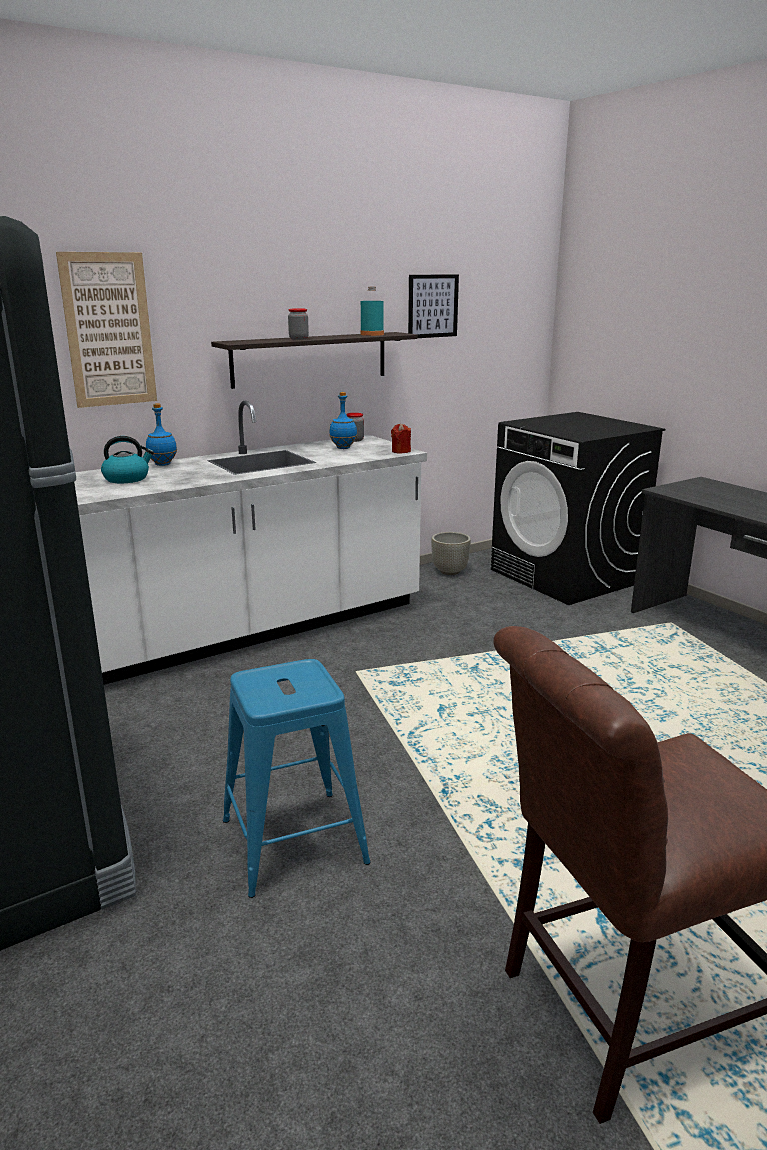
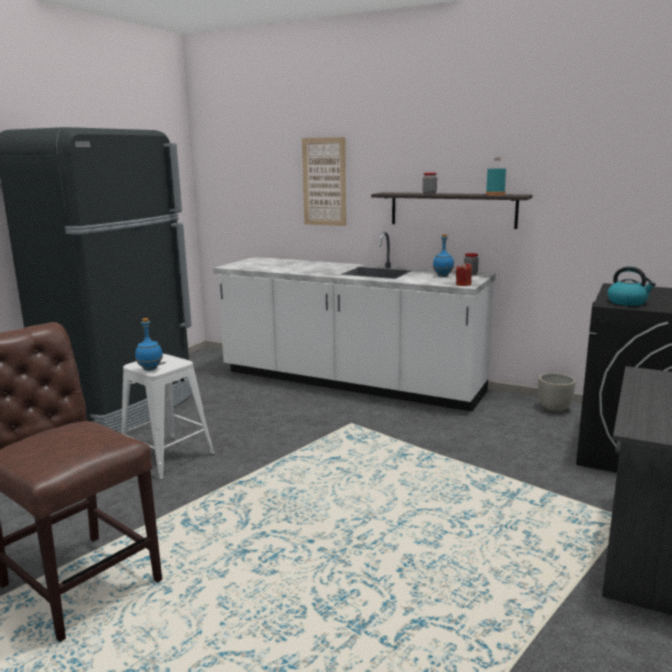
camera: 60 degrees right, 5 degrees down
kettle [101,436,154,483] -> kettle moved to [607,266,656,306]
blue bottle [146,403,177,466] -> blue bottle moved to [135,318,163,371]
blue stool [223,659,371,898] -> white stool [121,354,214,480]
picture [408,274,459,338] -> none

